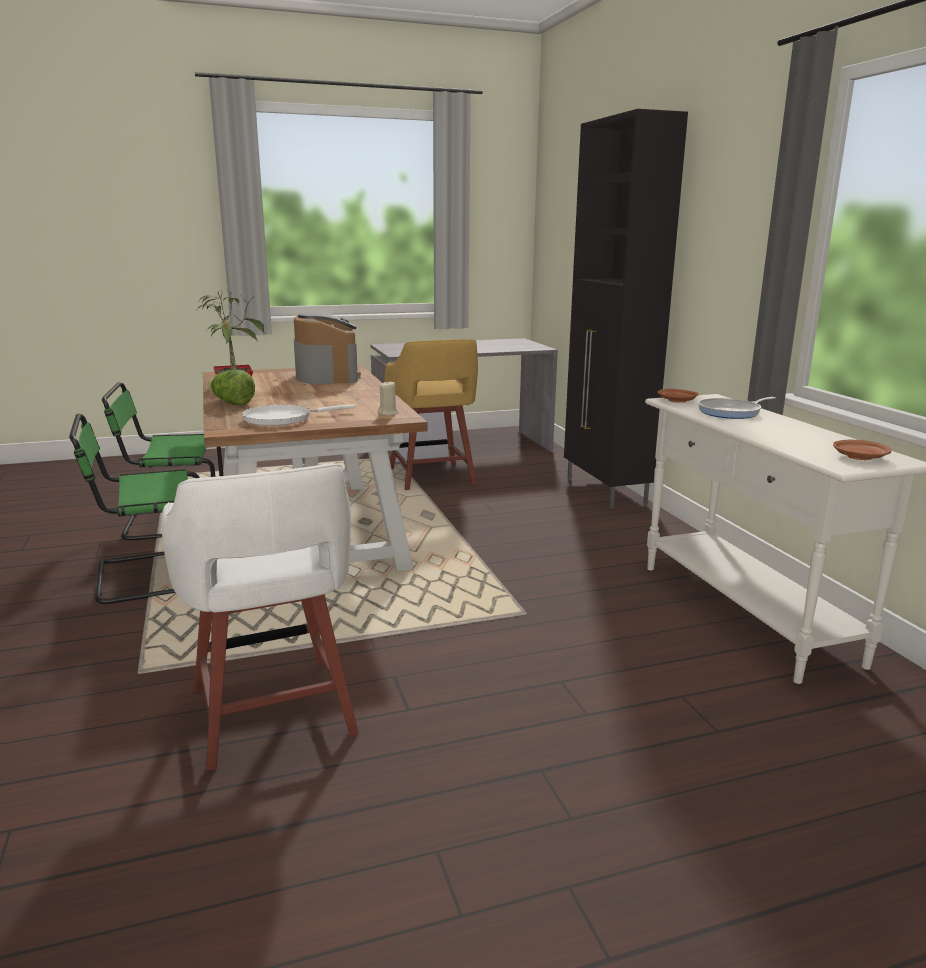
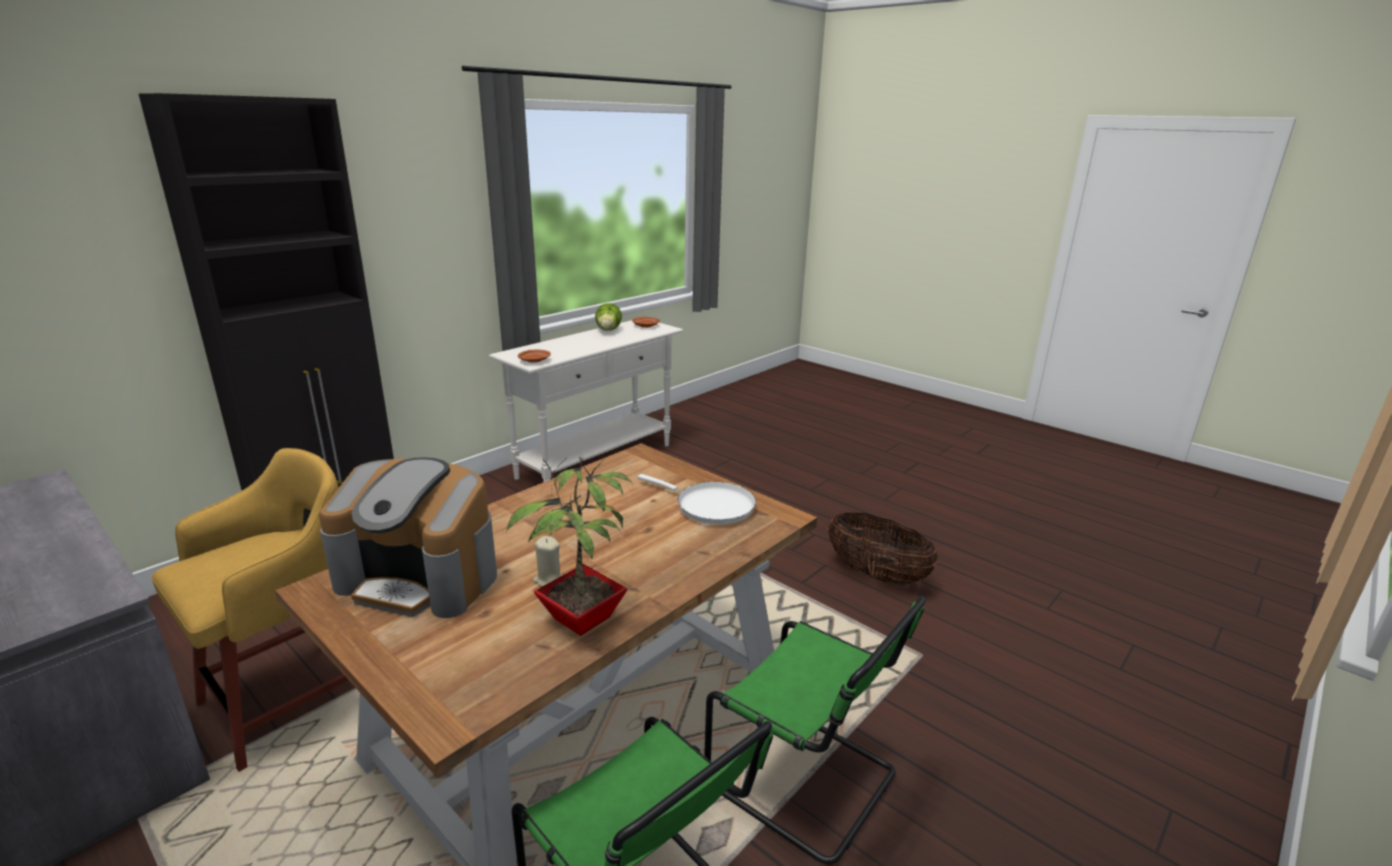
camera: 120 degrees left, 5 degrees up
white stool [161,463,358,771] -> basket [828,512,938,585]
lettuce [208,369,255,405] -> lettuce moved to [595,303,622,331]
coffee machine [294,313,361,384] -> coffee machine turned 120 degrees counterclockwise [319,457,497,618]
beige candle [378,381,399,415] -> beige candle moved to [533,536,562,587]
frying pan [698,397,776,419] -> none

